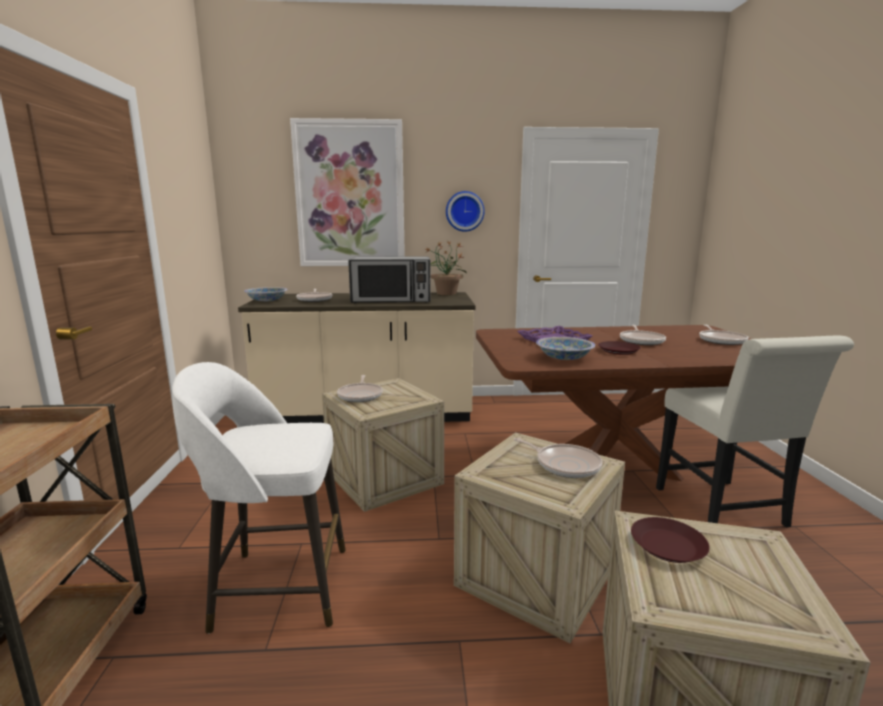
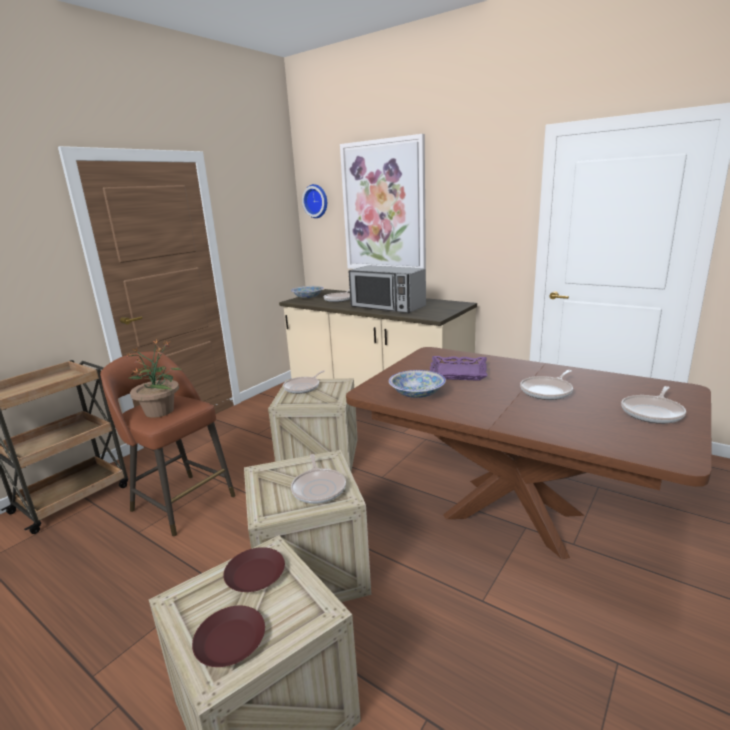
camera: 40 degrees right, 5 degrees up
white stool [172,362,346,634] -> brown stool [100,352,235,536]
potted plant [424,242,467,295] -> potted plant moved to [127,338,183,418]
wall clock [446,191,485,232] -> wall clock moved to [302,184,327,218]
brown plate [598,341,641,355] -> brown plate moved to [192,606,265,667]
white chair [656,335,854,527] -> none

